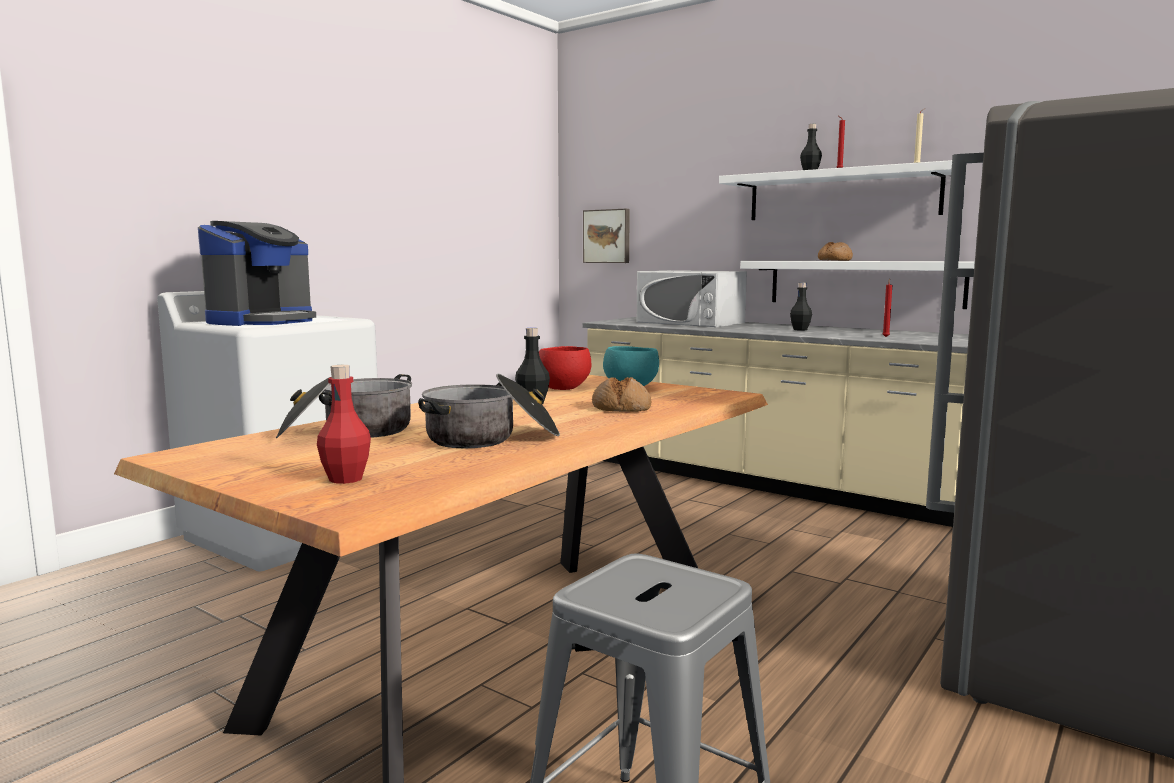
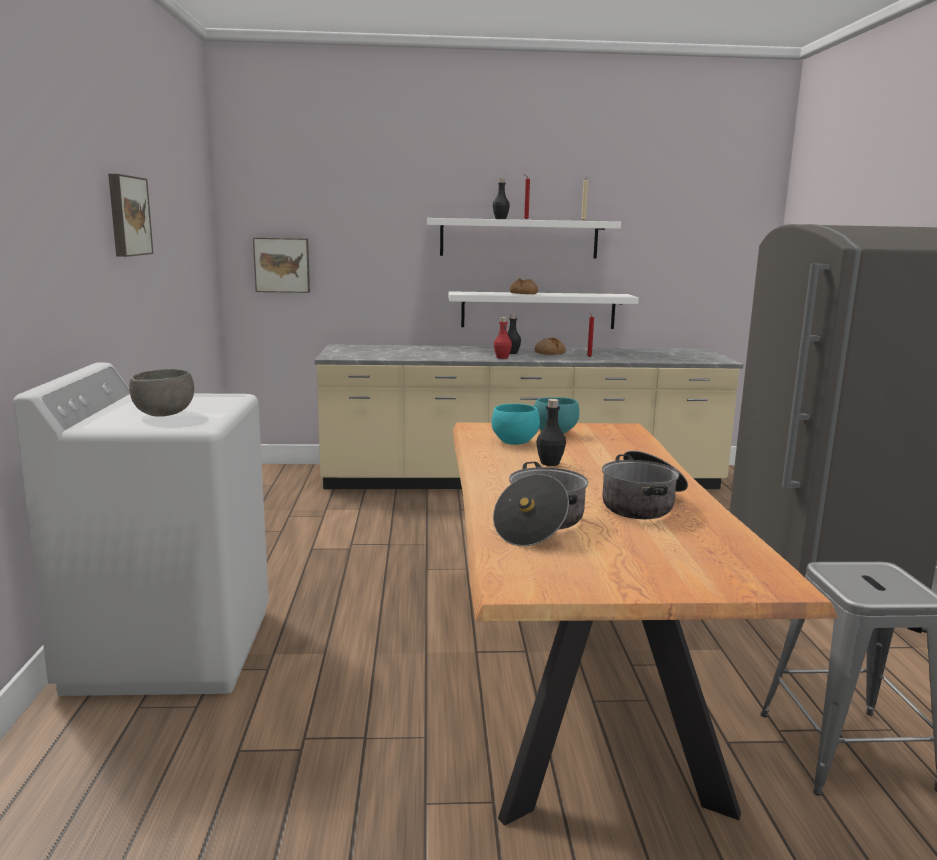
camera: 40 degrees left, 5 degrees up
coffee machine [198,221,316,326] -> grey bowl [129,369,194,417]
red bottle [317,365,371,484] -> red bottle moved to [494,317,512,359]
red bowl [539,346,591,390] -> turquoise bowl [492,404,540,445]
bread [592,377,651,412] -> bread moved to [535,338,566,355]
white microwave [637,270,747,327] -> none
none -> picture [108,174,154,257]

